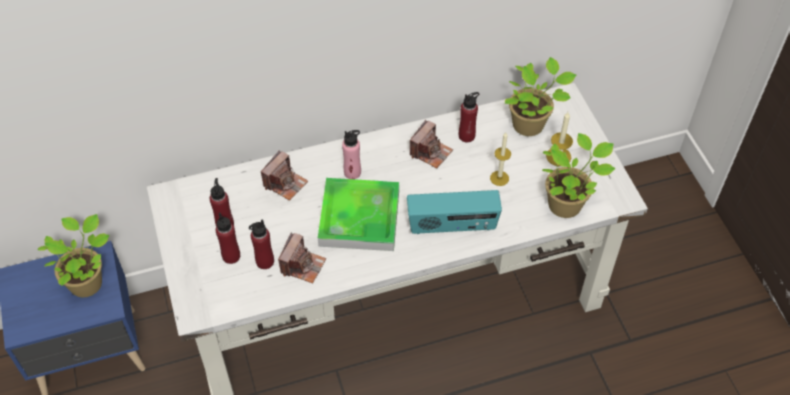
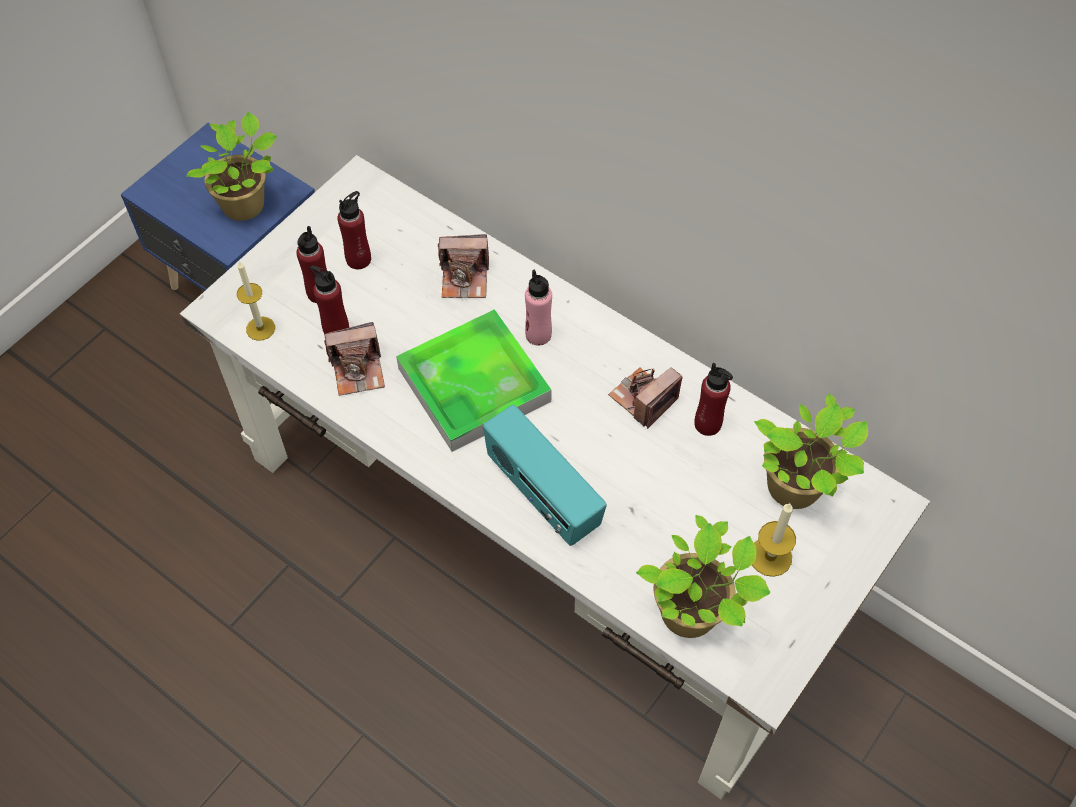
camera: 55 degrees right, 5 degrees up
camera [410,120,453,168] -> camera turned 135 degrees clockwise [608,367,683,429]
candle [490,132,511,186] -> candle moved to [237,261,275,341]

